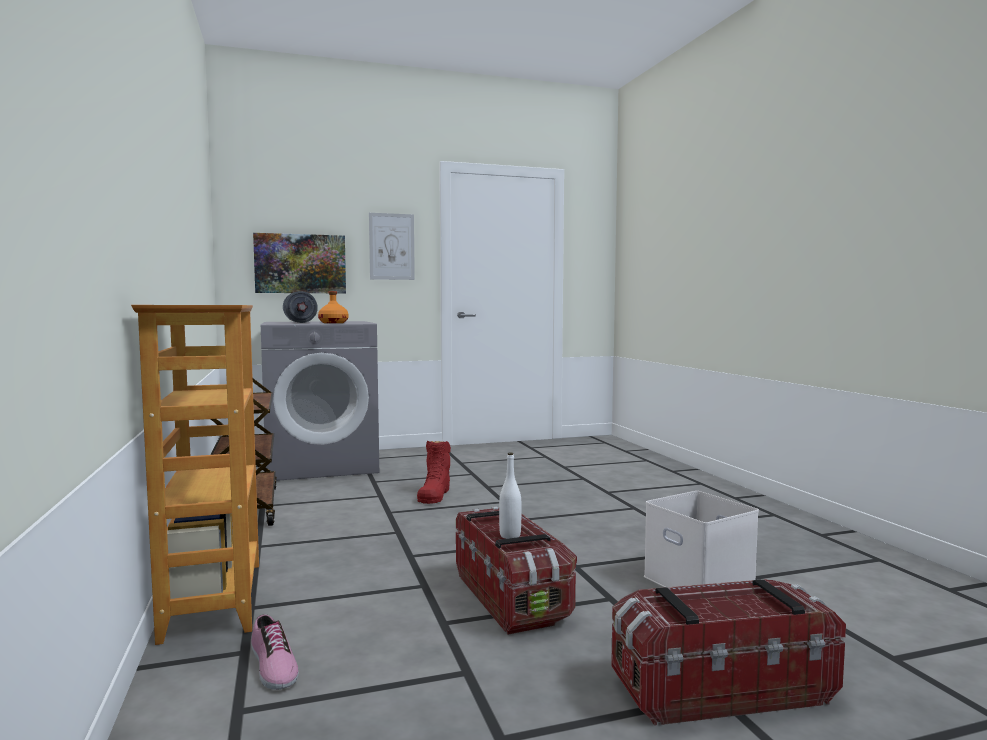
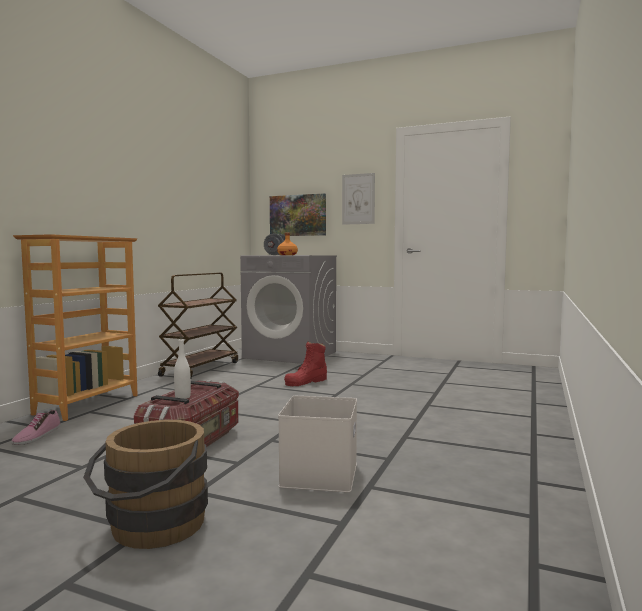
camera: 40 degrees right, 0 degrees up
storage box [611,579,846,726] -> brown bucket [83,420,208,549]

